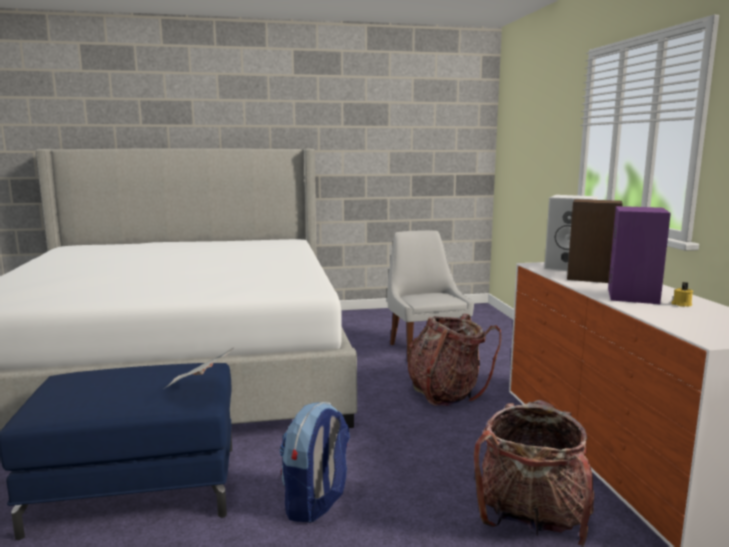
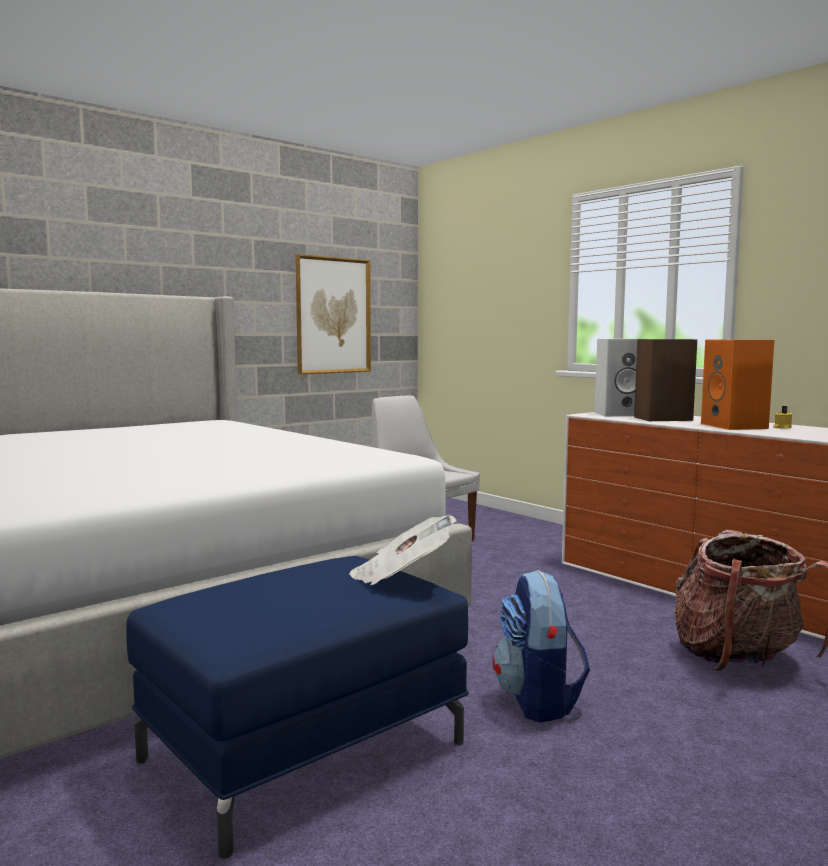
camera: 30 degrees left, 5 degrees down
backpack [407,314,501,406] -> none
purple speaker [608,206,671,304] -> orange speaker [701,340,774,430]
none -> picture [296,254,371,374]

